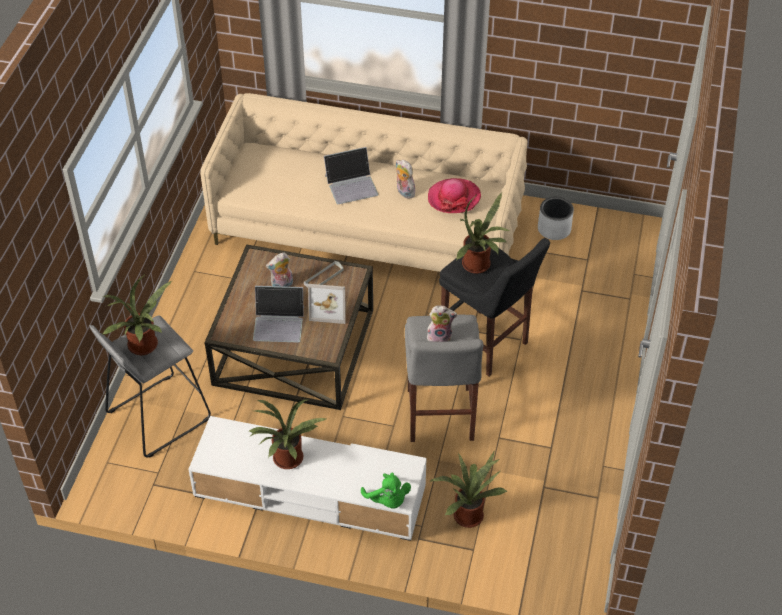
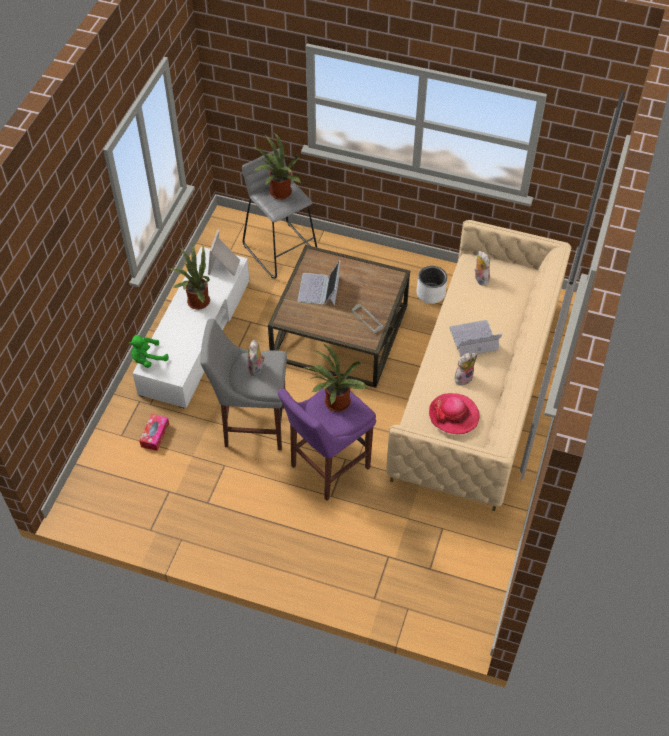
camera: 95 degrees right, 5 degrees up
plush toy [266,252,293,287] -> plush toy moved to [475,251,490,286]
picture frame [308,284,346,324] -> picture frame moved to [208,230,240,276]
laptop [324,147,379,204] -> laptop turned 90 degrees clockwise [449,320,502,357]
potted plant [430,452,508,528] -> tissue box [139,414,169,451]
black stool [439,238,550,376] -> purple stool [278,388,376,501]
white planter [538,197,574,240] -> white planter moved to [417,266,447,304]

